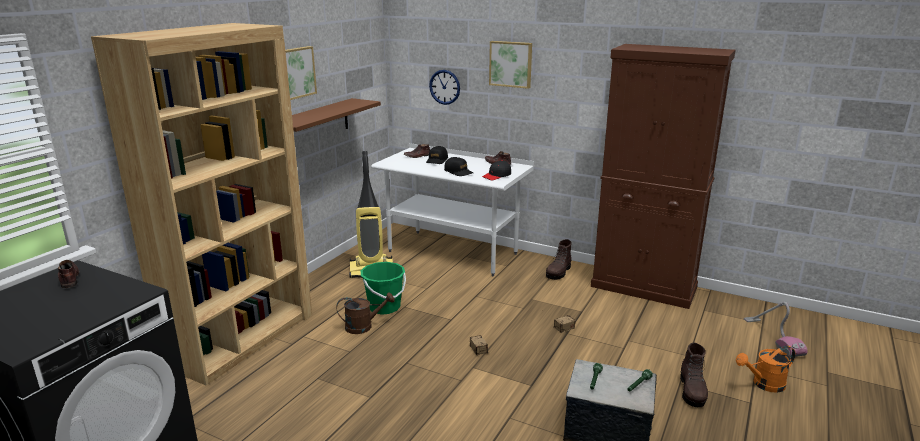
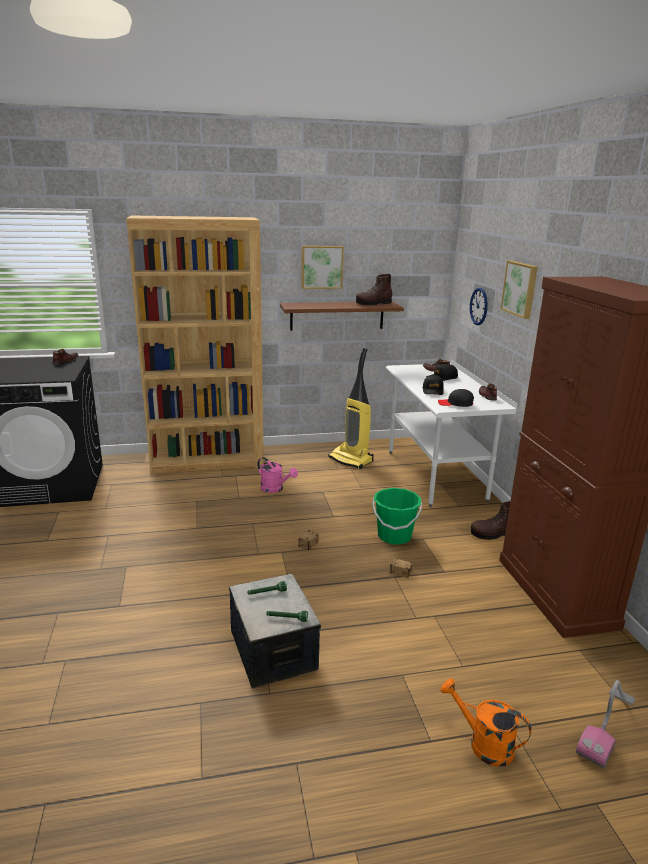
camera: 50 degrees right, 0 degrees up
brown watering can [337,292,395,334] -> pink watering can [257,457,298,493]
green bucket [361,262,406,315] -> green bucket moved to [372,488,422,545]
brown boot [680,342,708,407] -> brown boot moved to [356,274,392,306]

